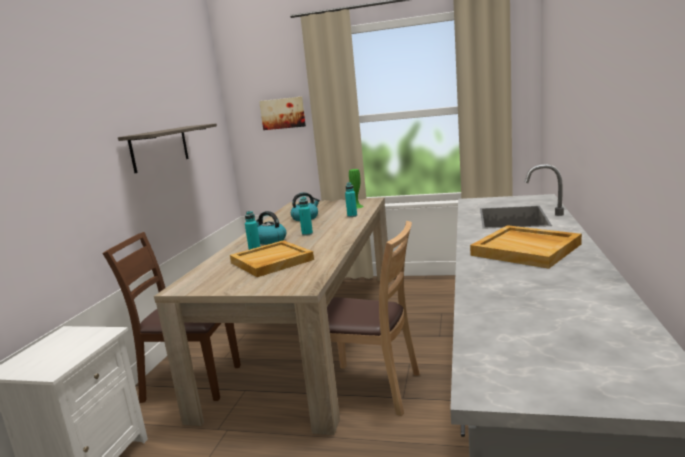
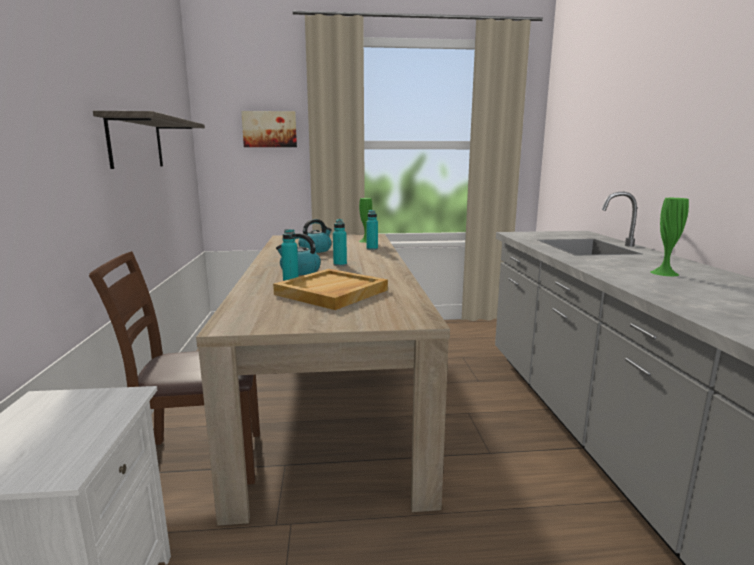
camera: 20 degrees left, 0 degrees up
brown chair [327,221,420,416] -> none
beige tray [470,225,582,269] -> green vase [651,198,689,276]

